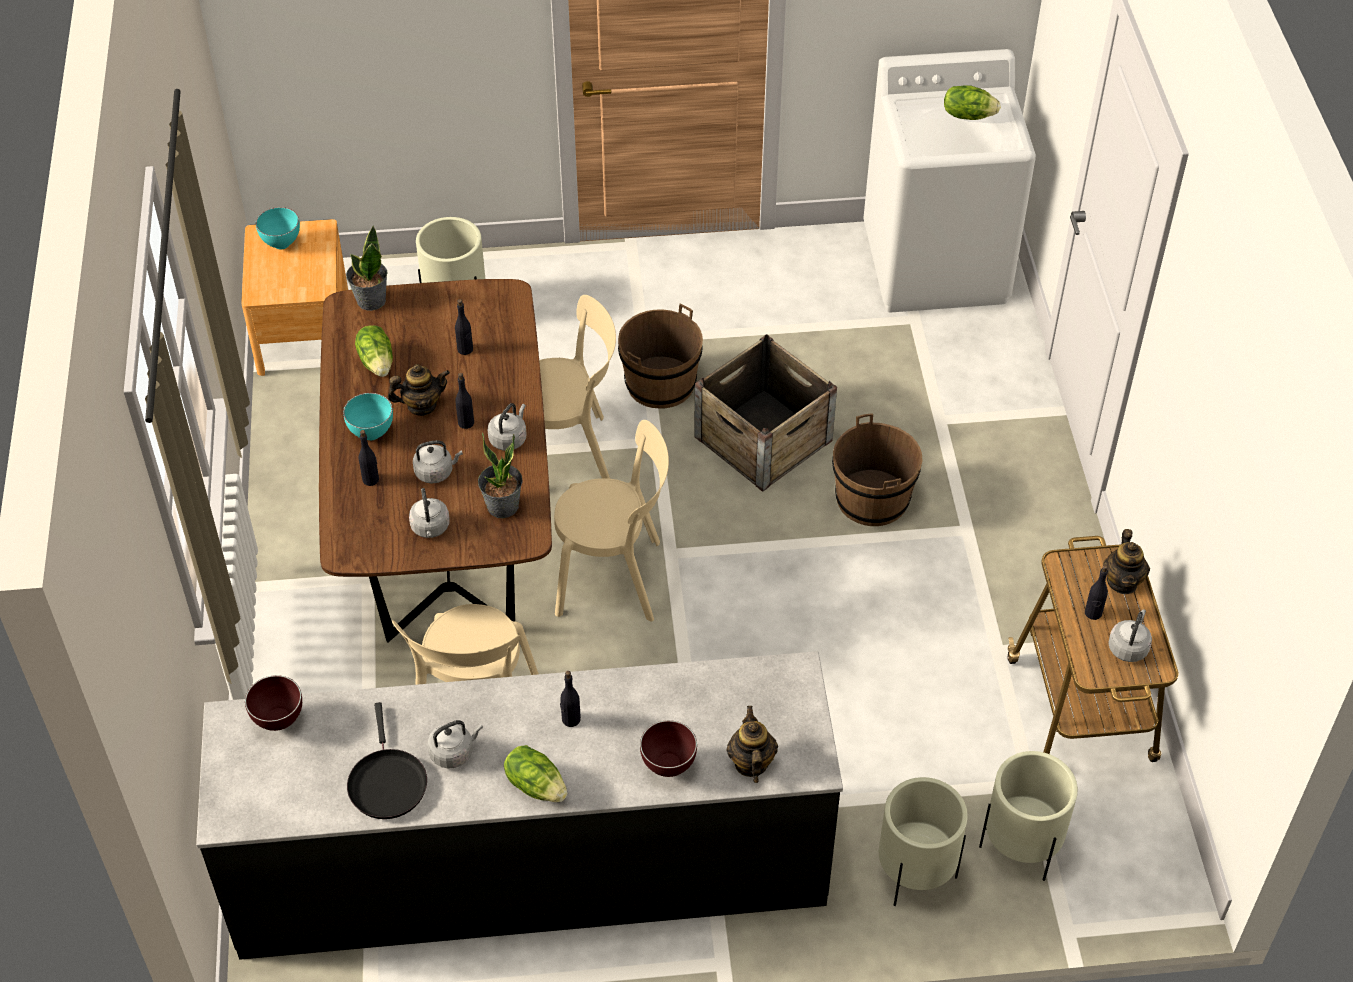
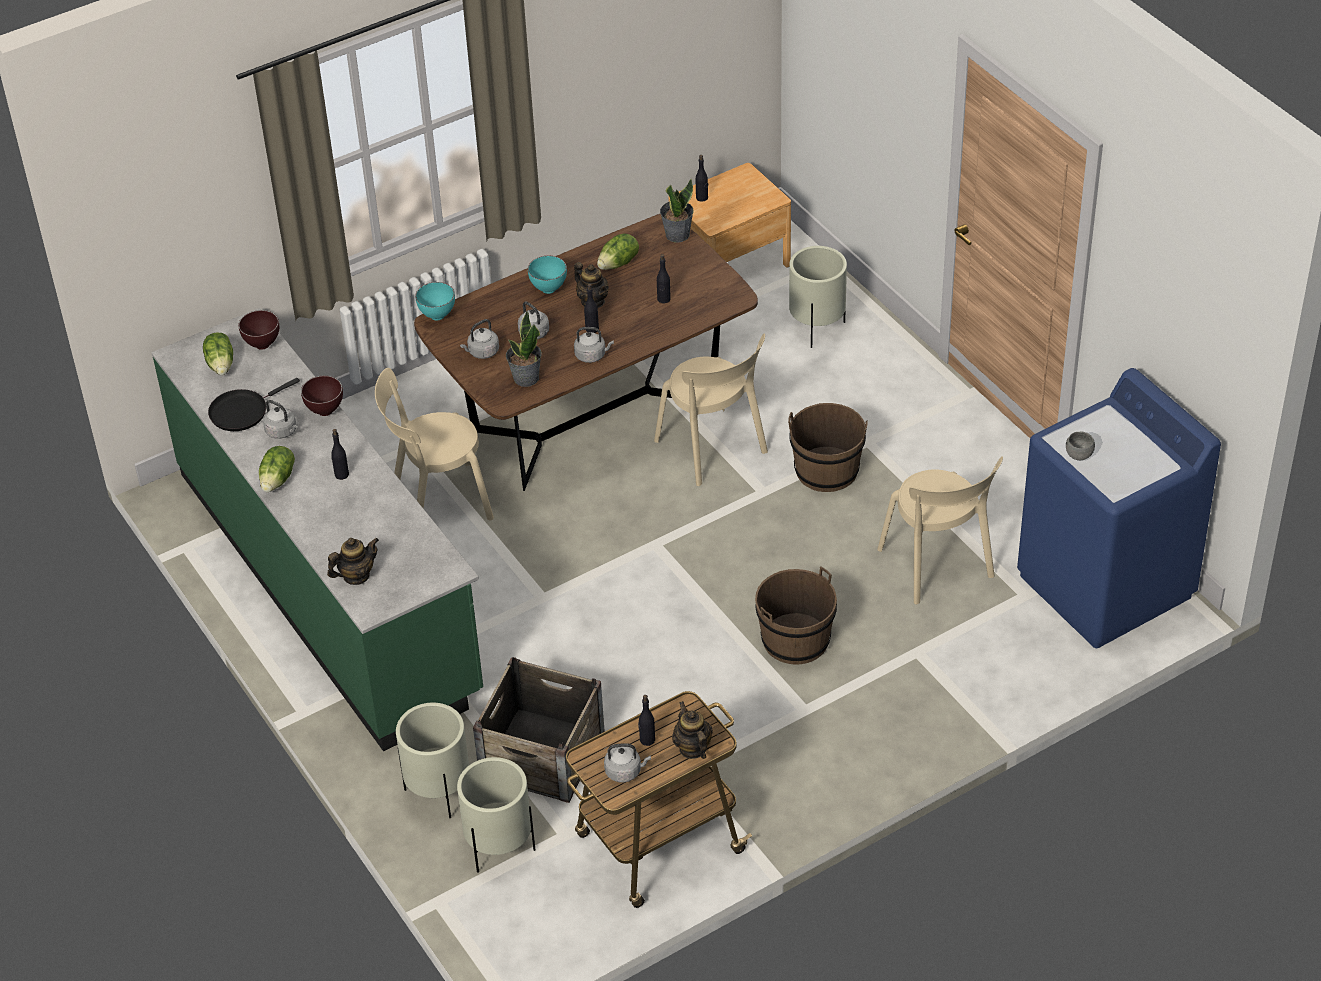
camera: 65 degrees right, 5 degrees down
black counter [196,651,843,960] -> green counter [152,308,483,751]
turquoise bowl [256,207,300,250] -> turquoise bowl moved to [415,282,455,320]
black bottle [358,430,379,486] -> black bottle moved to [696,155,708,202]
beige chair [554,420,669,621] -> beige chair moved to [877,456,1003,604]
brown bowl [640,720,697,777] -> brown bowl moved to [301,376,343,416]
crate [694,334,837,492] -> crate moved to [473,657,605,803]
white washing machine [863,49,1036,312] -> blue washing machine [1017,368,1221,648]
lettuce [944,85,1001,120] -> lettuce moved to [203,332,233,375]
teapot [1102,529,1150,594] -> teapot turned 90 degrees clockwise [672,701,713,759]
none -> grey bowl [1066,432,1095,460]

